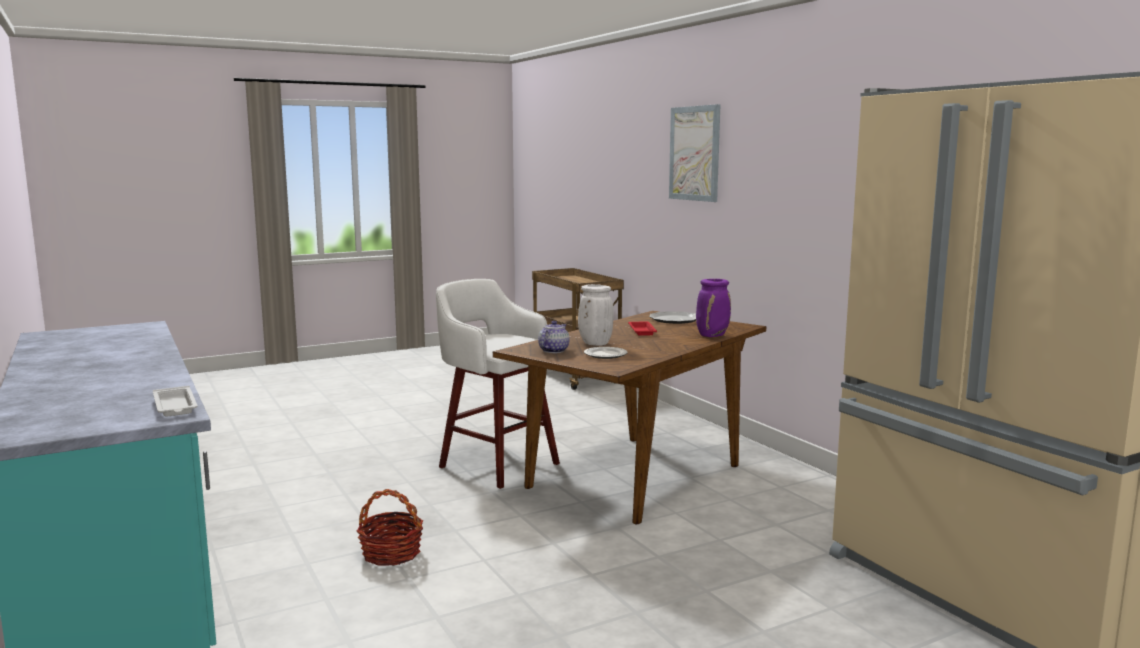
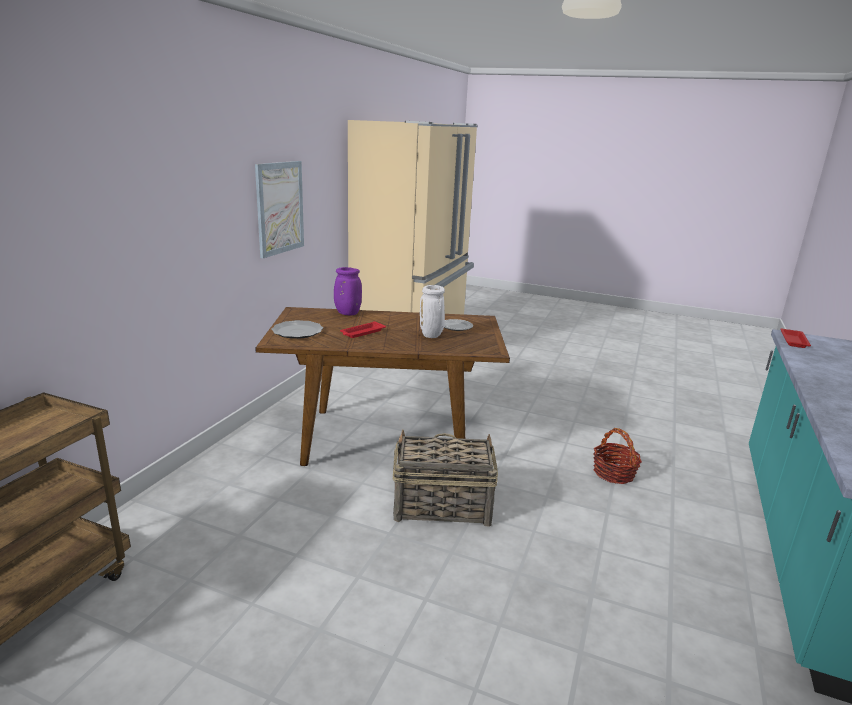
camera: 130 degrees left, 10 degrees up
white tray [153,386,197,417] -> red tray [780,329,811,348]
white stool [436,279,560,489] -> basket [393,429,498,527]
teapot [538,321,570,353] -> none
picture [669,104,720,202] -> picture moved to [255,161,304,258]

